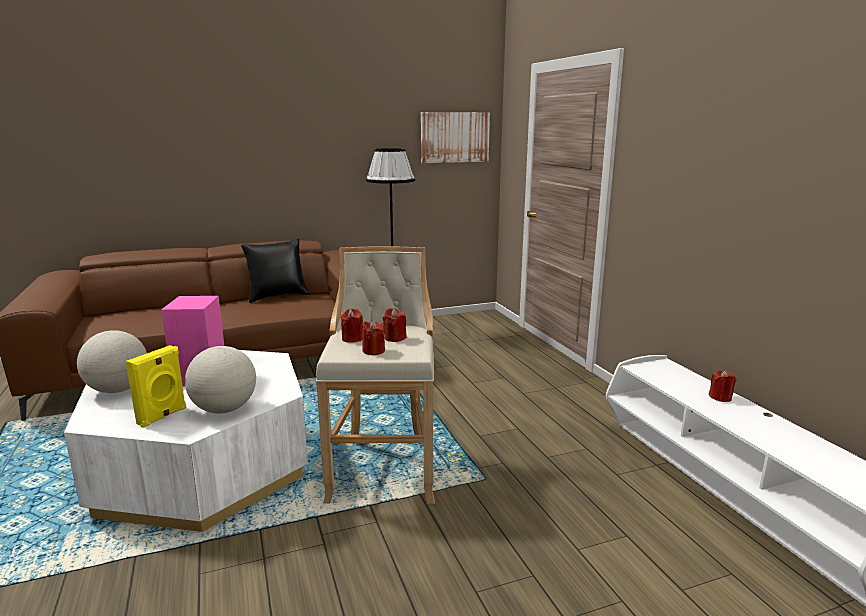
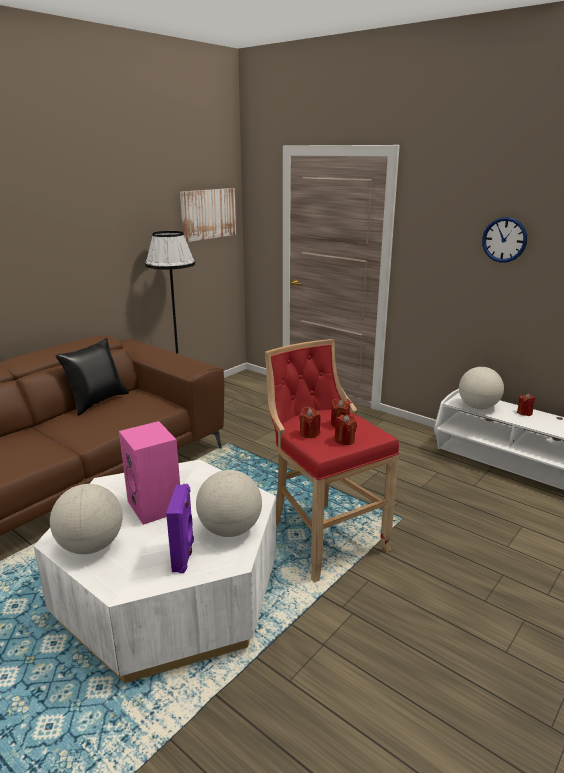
camera: 30 degrees left, 5 degrees up
yellow speaker [126,345,186,428] -> purple speaker [166,484,194,573]
beige stool [316,247,435,504] -> red stool [265,339,399,583]
none -> globe [459,367,504,409]
none -> wall clock [482,217,527,263]

